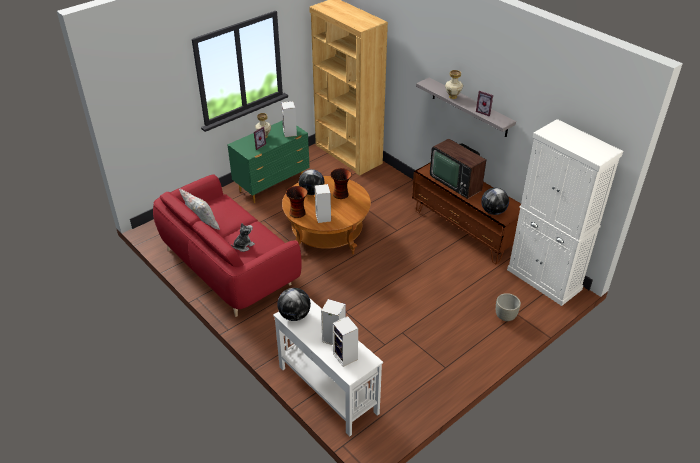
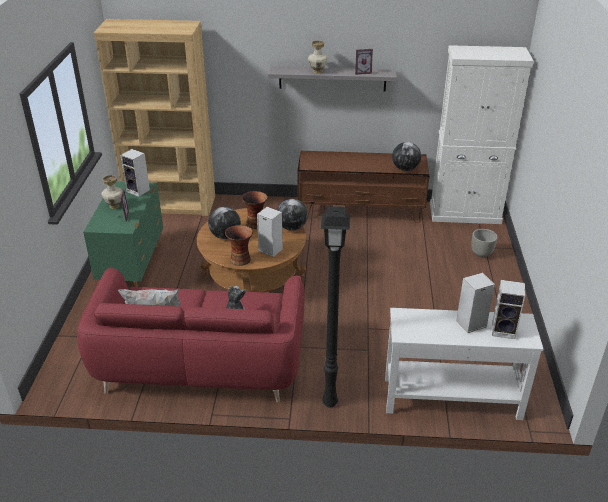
camera: 45 degrees left, 5 degrees down
globe [277,288,311,321] -> globe moved to [277,199,308,231]
television [430,139,486,199] -> none
none -> black floor lamp [321,206,350,408]

